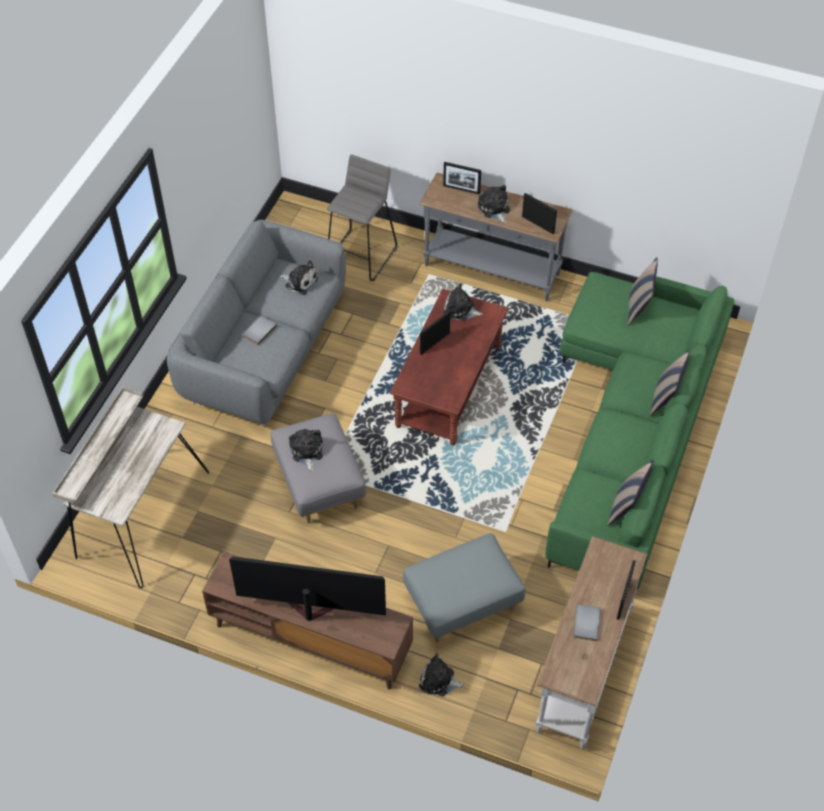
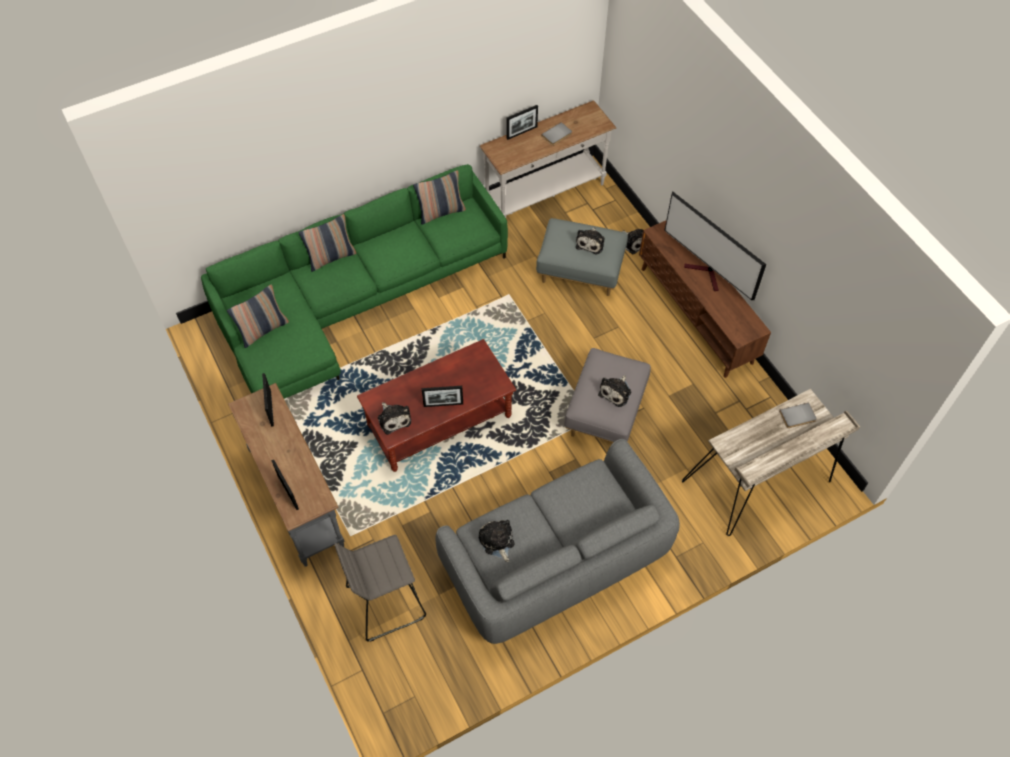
camera: 140 degrees left, 5 degrees up
grey book [243,316,277,345] -> grey book moved to [779,402,817,428]
plush toy [478,185,510,223] -> plush toy moved to [576,227,604,254]

